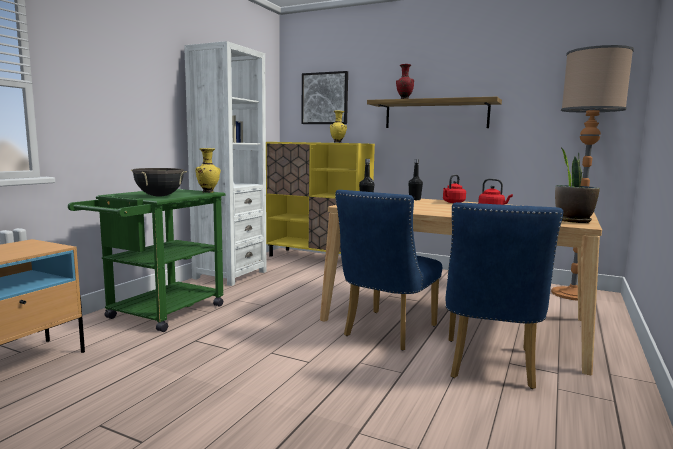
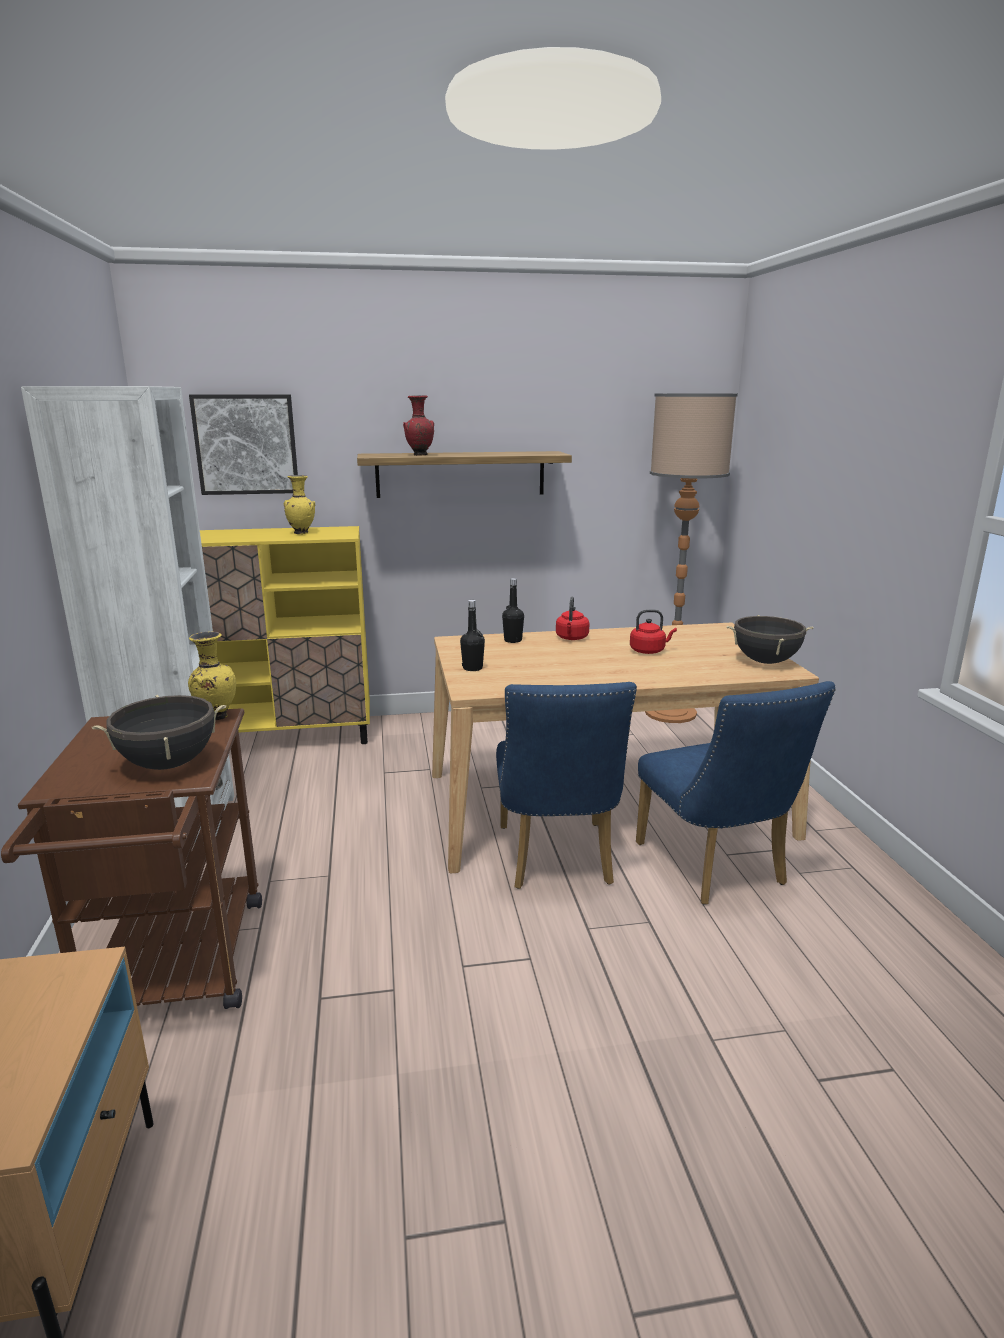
camera: 35 degrees left, 10 degrees up
green cart [68,189,226,332] -> brown cart [1,708,262,1009]
potted plant [555,148,600,223] -> black cooking pot [727,615,813,664]

